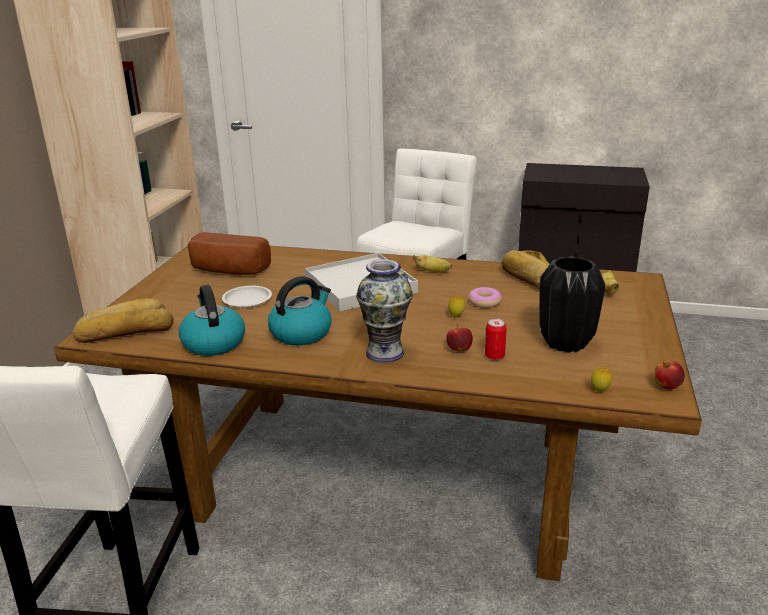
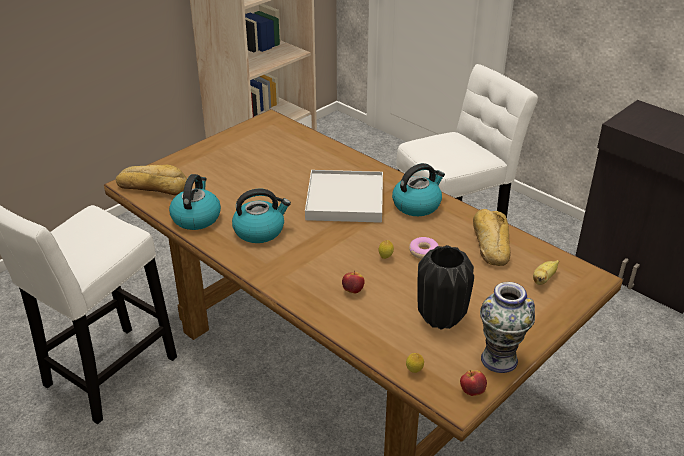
camera: 30 degrees right, 10 degrees up
bread [188,232,271,275] -> none
white plate [222,286,272,308] -> none
vase [356,259,413,363] -> vase moved to [480,282,535,373]
banana [413,255,452,273] -> kettle [392,163,445,216]
can [485,318,507,360] -> none

